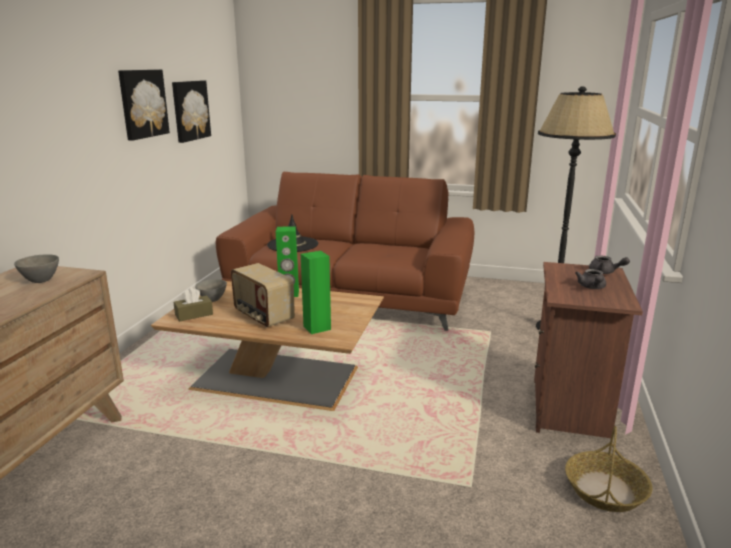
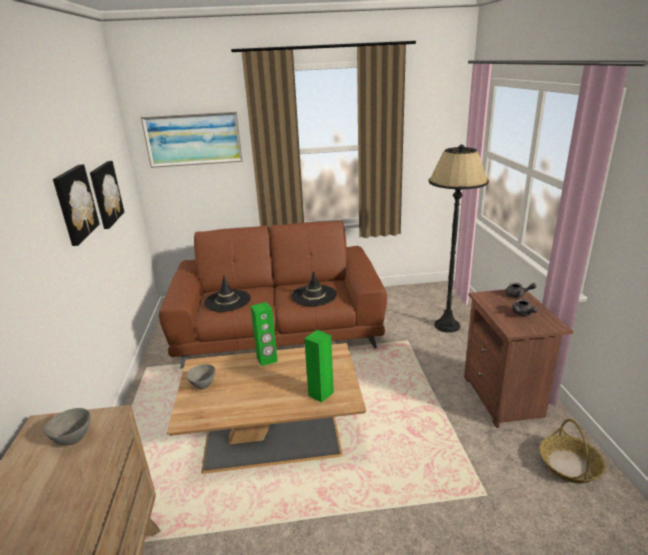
camera: 20 degrees left, 5 degrees up
brown tissue box [174,288,213,322] -> none
radio [231,263,295,328] -> none
none -> picture [141,111,243,168]
none -> black hat [291,271,337,306]

